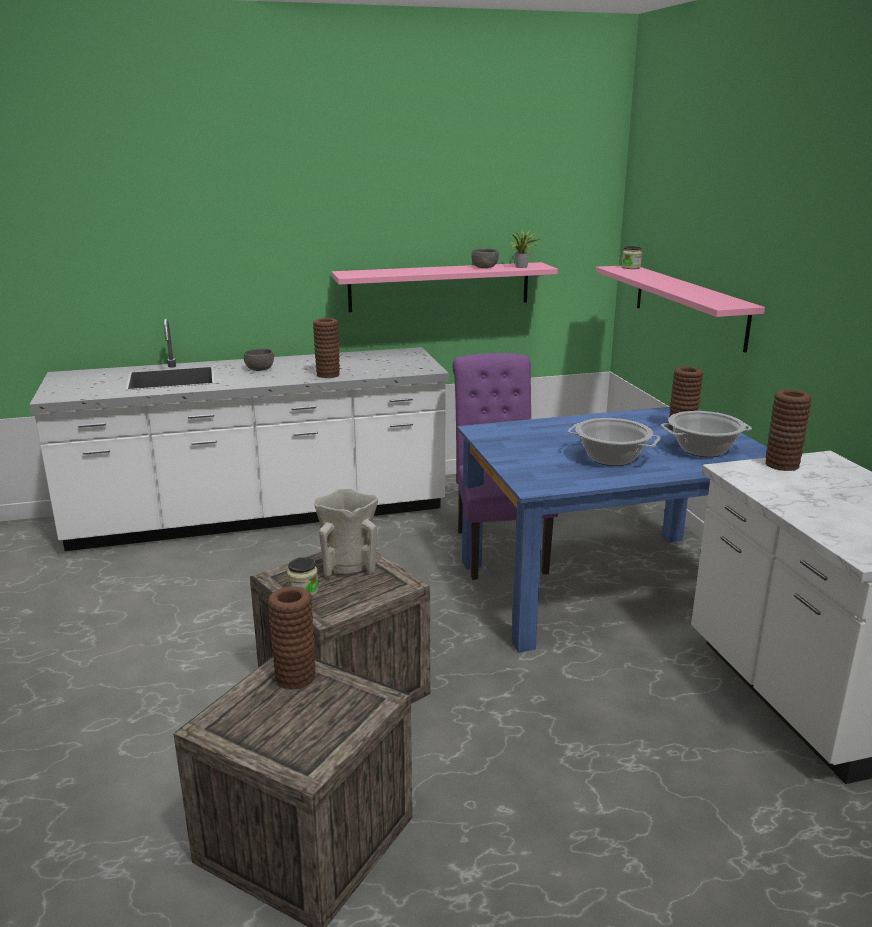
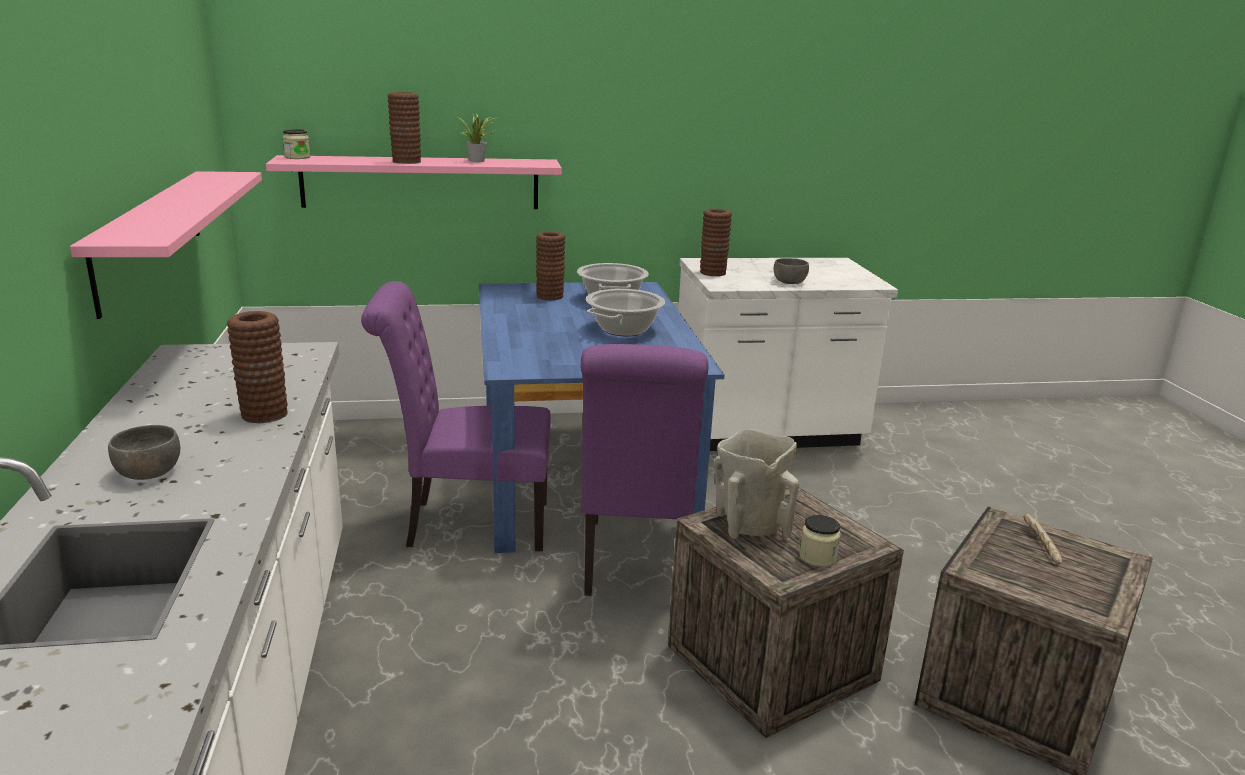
camera: 85 degrees left, 0 degrees up
brown vase [268,587,315,690] -> brown vase moved to [388,92,421,164]
grey bowl [471,249,499,268] -> grey bowl moved to [774,258,809,284]
potted plant [511,230,538,268] -> potted plant moved to [458,113,495,162]
none -> purple chair [581,344,709,596]
none -> bread [1024,513,1062,564]

